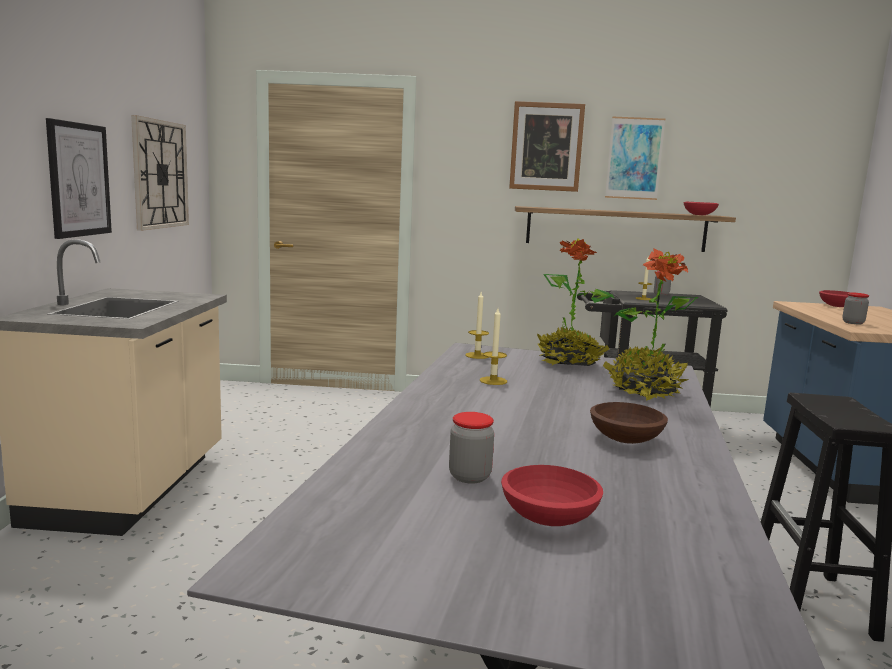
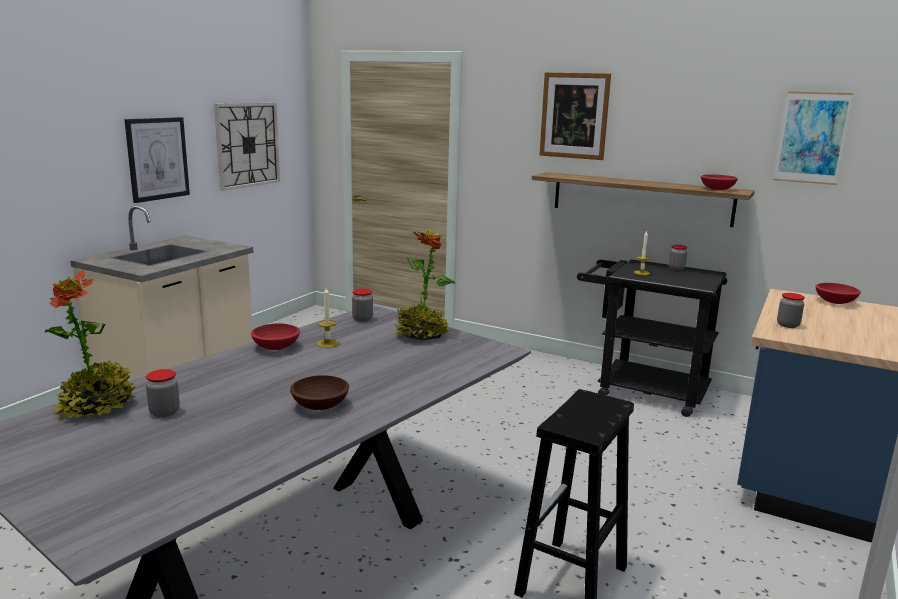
camera: 25 degrees right, 5 degrees up
candle [465,292,489,359] -> jar [352,288,373,322]
red bowl [501,465,603,526] -> red bowl moved to [251,323,300,350]
potted plant [603,248,698,401] -> potted plant moved to [45,270,136,419]
picture [605,117,666,200] -> picture moved to [774,91,854,185]

